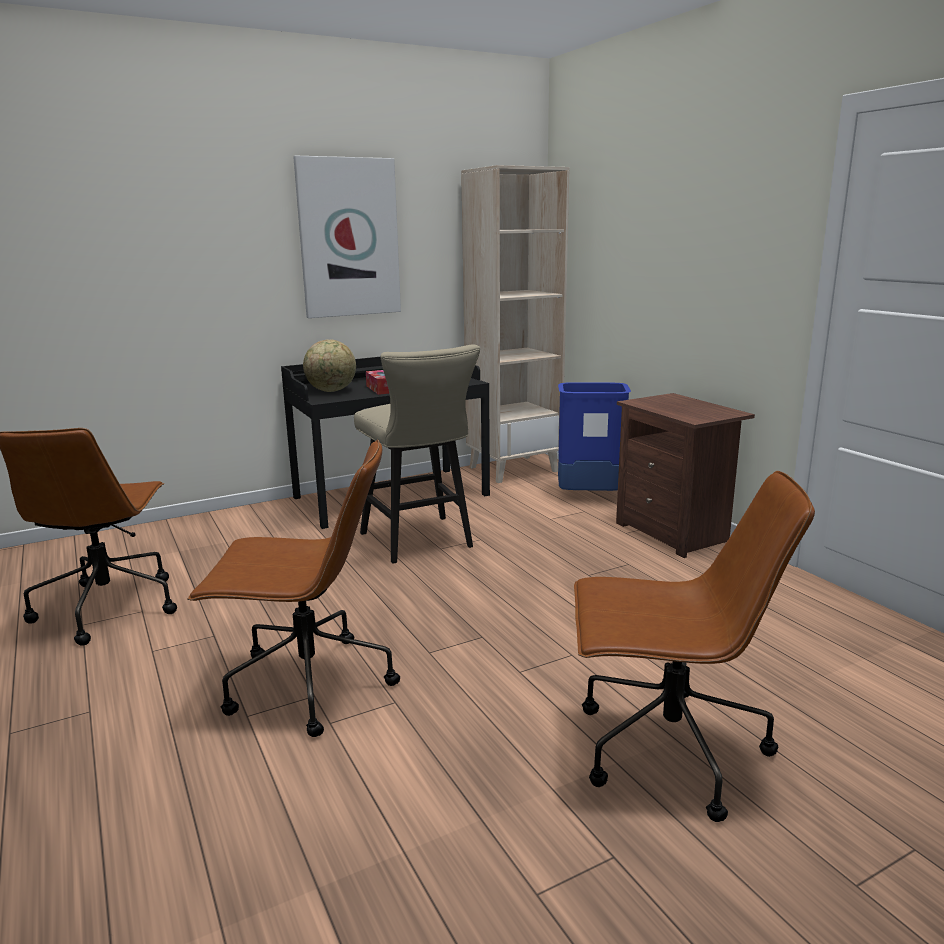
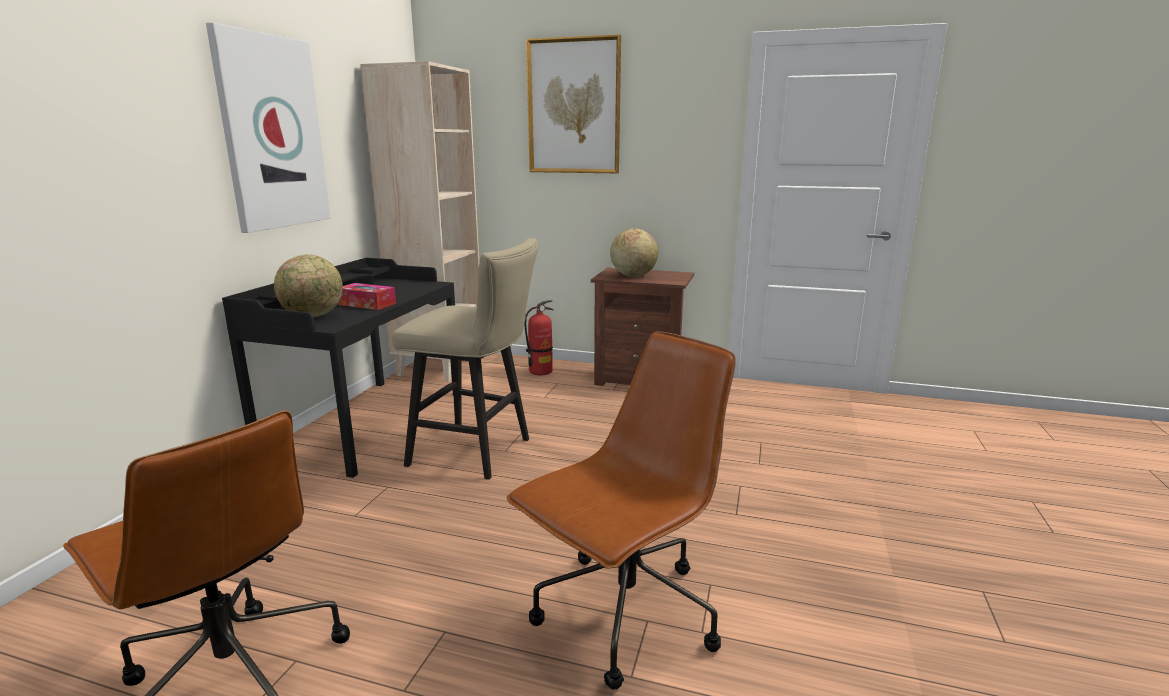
camera: 45 degrees left, 0 degrees up
blue trash can [558,382,631,491] -> fire extinguisher [524,300,554,375]
brown office chair [574,471,815,822] -> none
none -> picture [526,34,621,173]
none -> globe [610,228,658,277]

